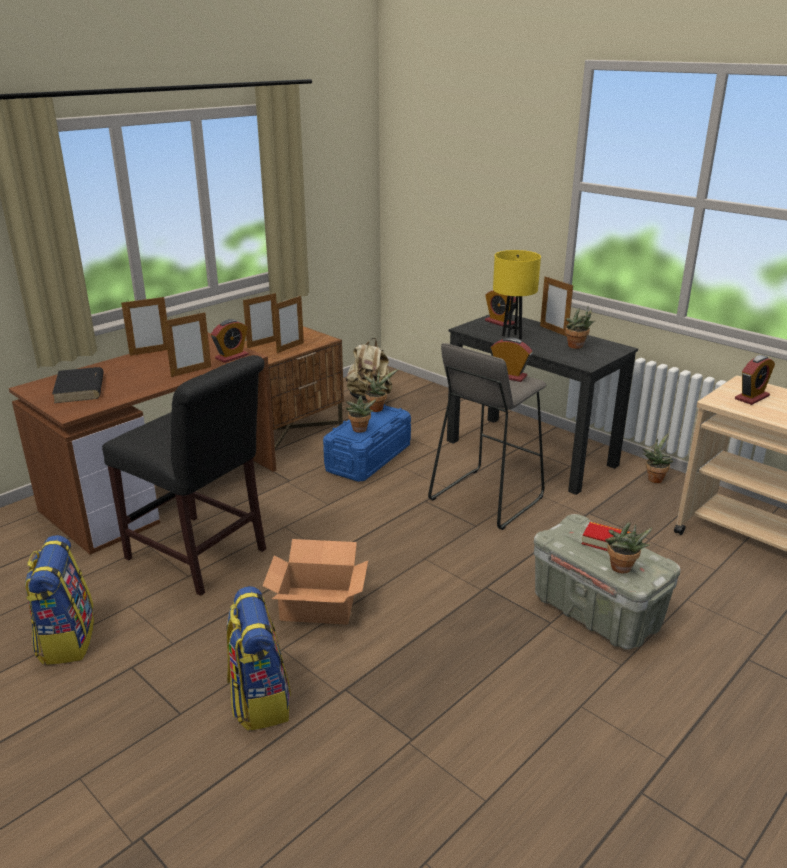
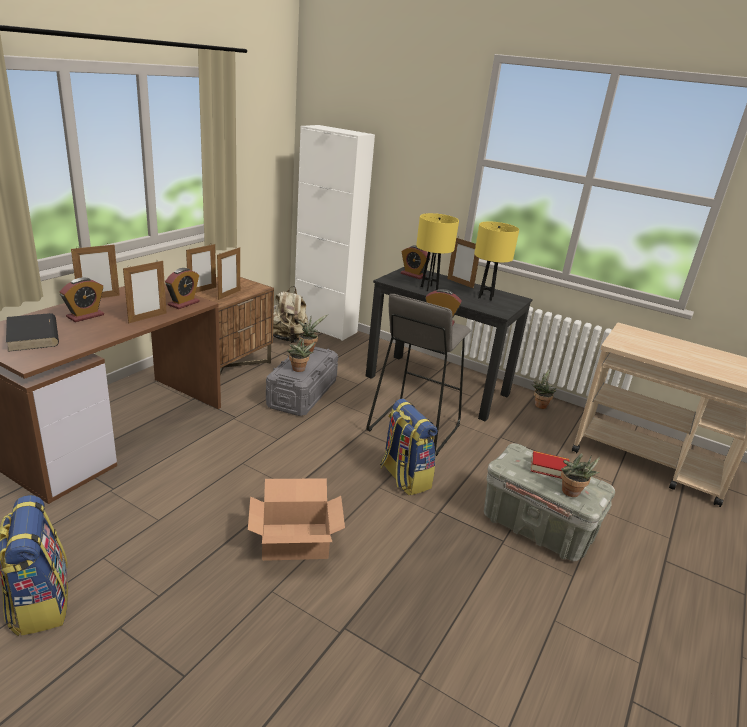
camera: 15 degrees left, 0 degrees up
black chair [102,355,266,596] -> none
backpack [226,586,291,731] -> backpack moved to [380,398,438,495]
blue storage box [323,404,411,482] -> grey storage box [266,347,338,416]
potted plant [565,307,595,349] -> yellow table lamp [474,222,519,301]
alarm clock [735,355,775,405] -> alarm clock moved to [60,277,104,322]
none -> white cabinet [295,125,375,341]

